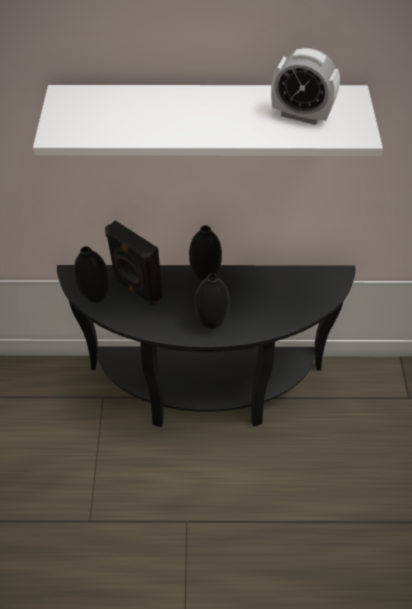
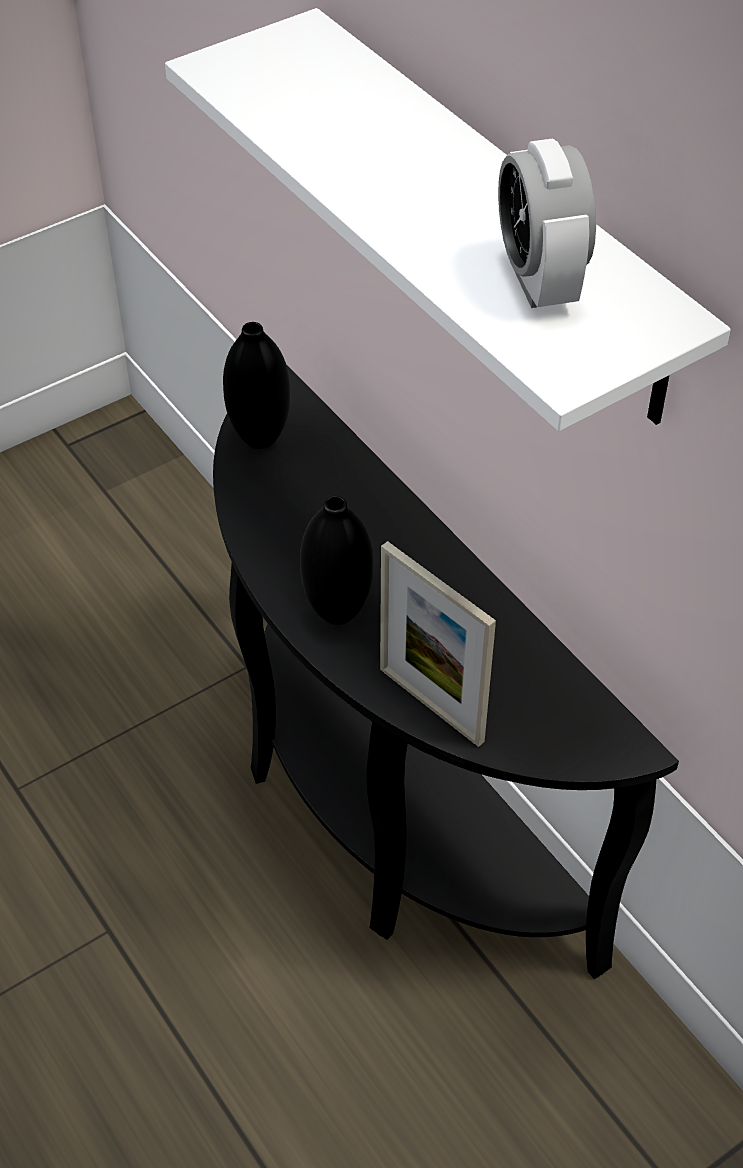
camera: 55 degrees right, 5 degrees down
black speaker [105,220,163,306] -> none
black vase [189,225,222,281] -> none
none -> picture frame [380,541,496,747]

